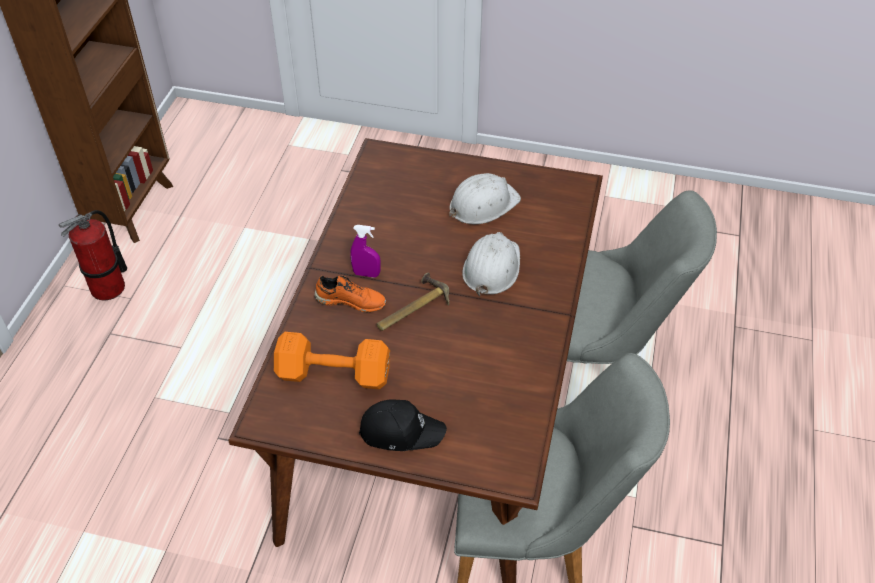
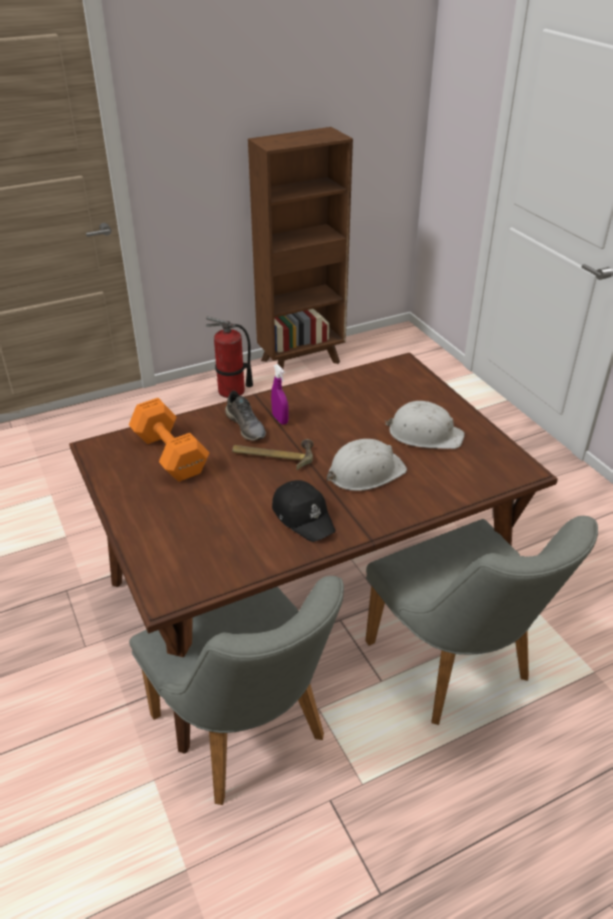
camera: 50 degrees right, 10 degrees down
orange shoe [314,276,387,312] -> grey shoe [225,390,266,441]
black cap [359,399,447,451] -> black cap moved to [272,480,336,542]

